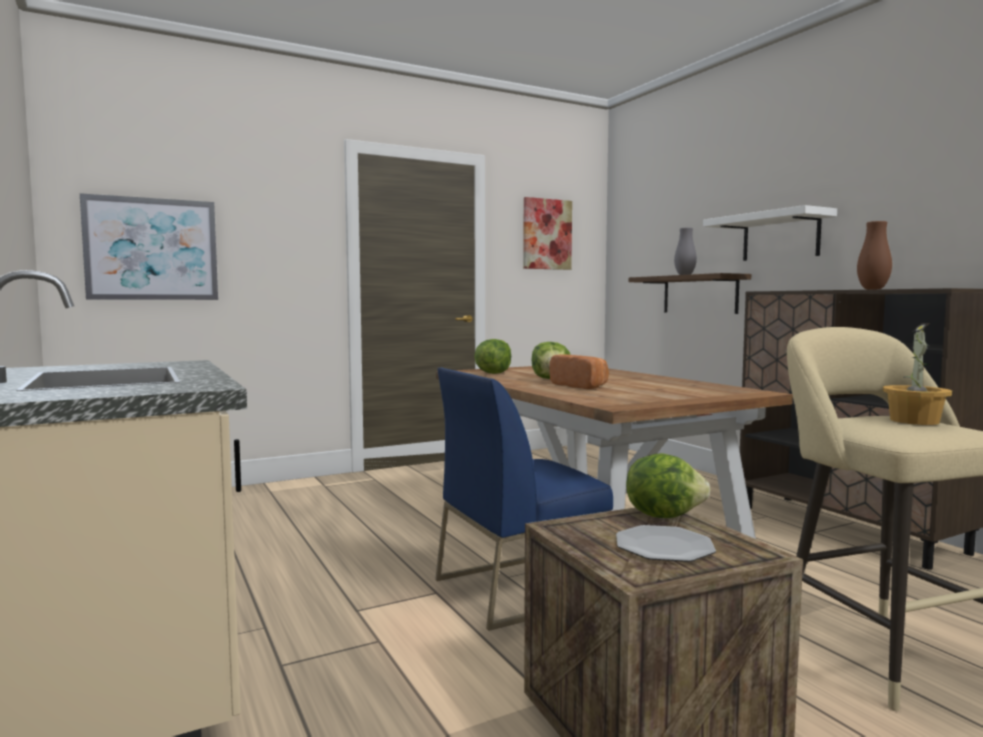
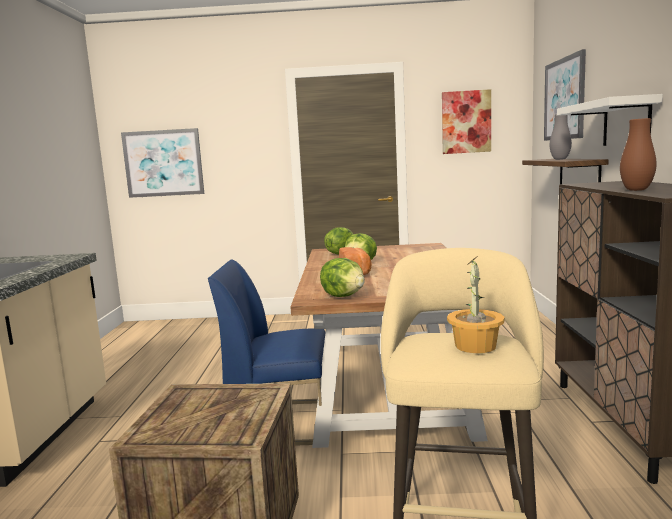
camera: 30 degrees right, 5 degrees up
plate [616,525,716,562] -> none
lettuce [626,453,711,518] -> lettuce moved to [320,258,365,297]
none -> picture [544,49,586,141]

